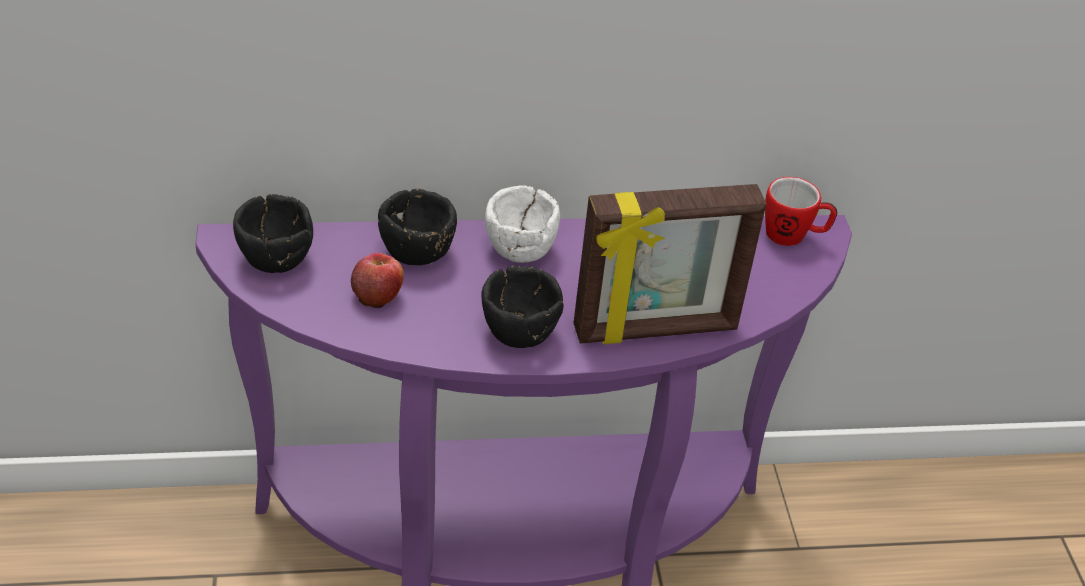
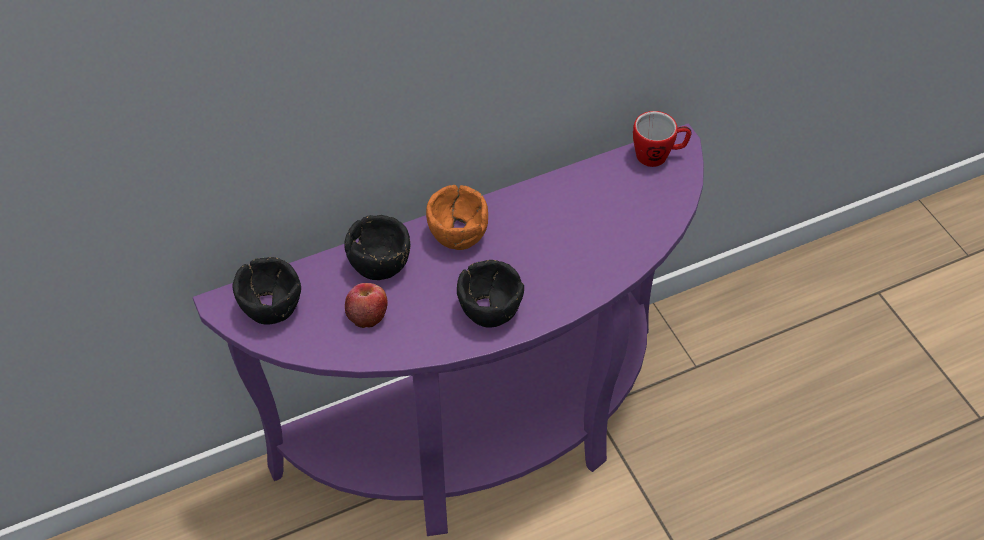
camera: 15 degrees left, 10 degrees up
white bowl [485,185,560,263] -> orange bowl [426,185,488,250]
picture frame [574,184,766,344] -> none

